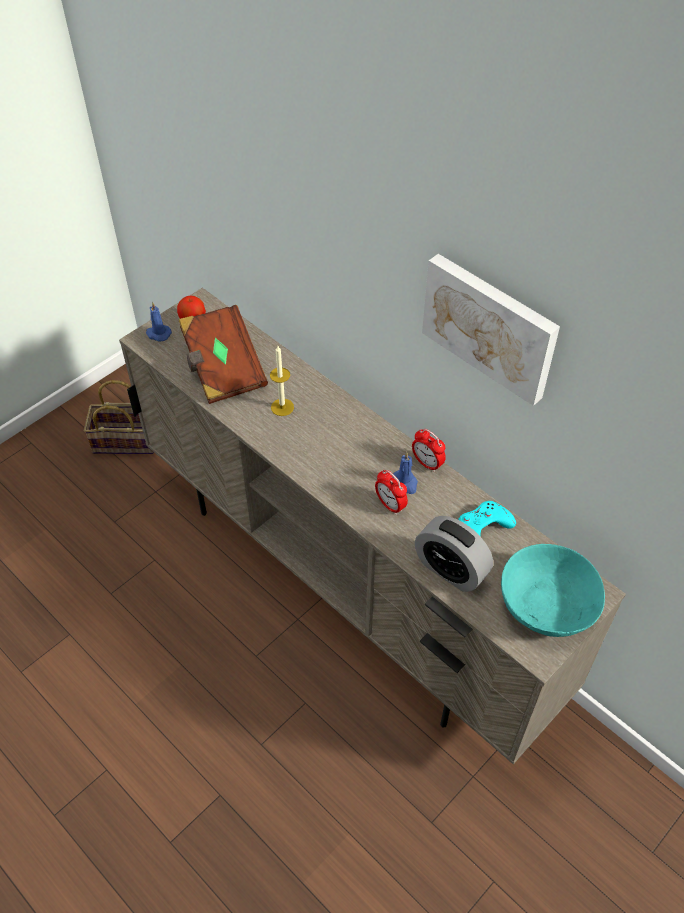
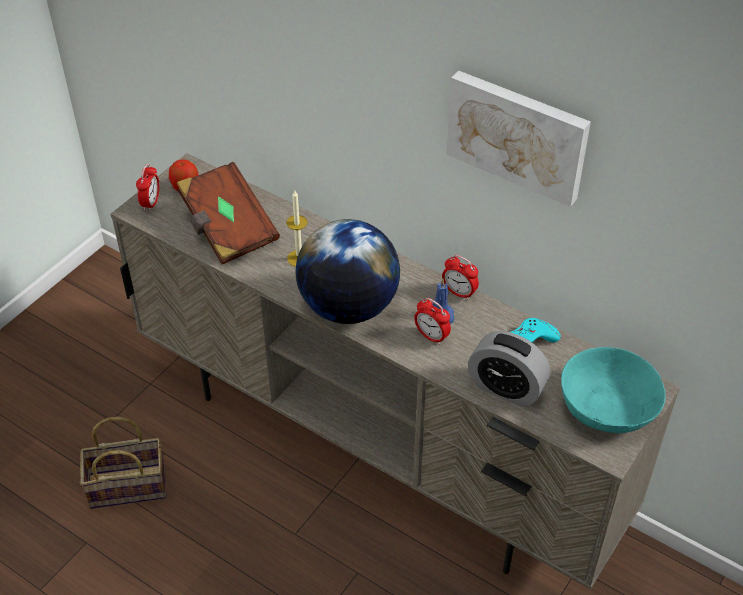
camera: 10 degrees left, 5 degrees down
basket [84,380,154,454] -> basket moved to [80,417,166,509]
blue candle [146,302,172,342] -> alarm clock [136,164,160,212]
none -> globe [295,219,400,324]

